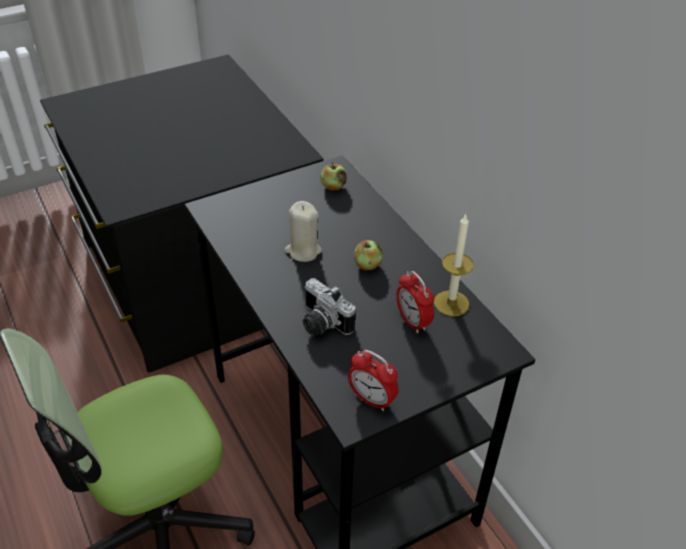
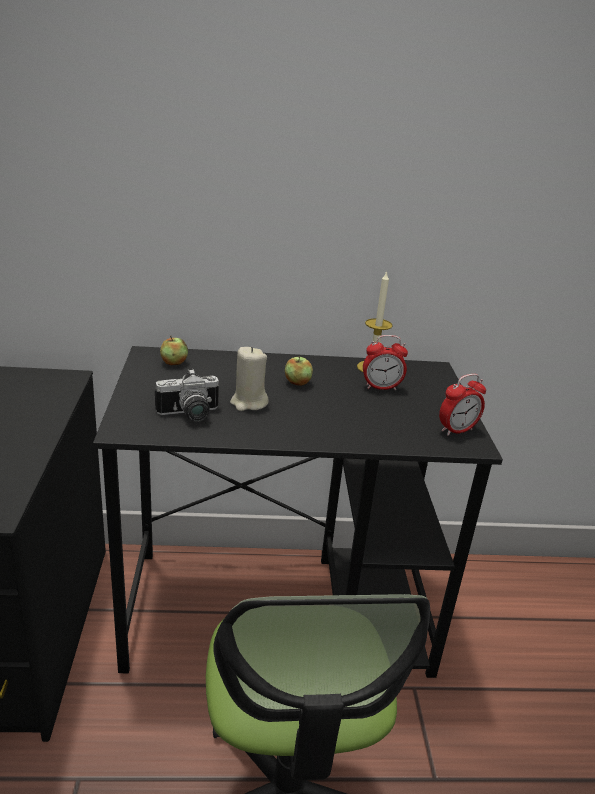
camera: 65 degrees left, 15 degrees down
camera [302,278,355,336] -> camera moved to [155,369,219,422]

